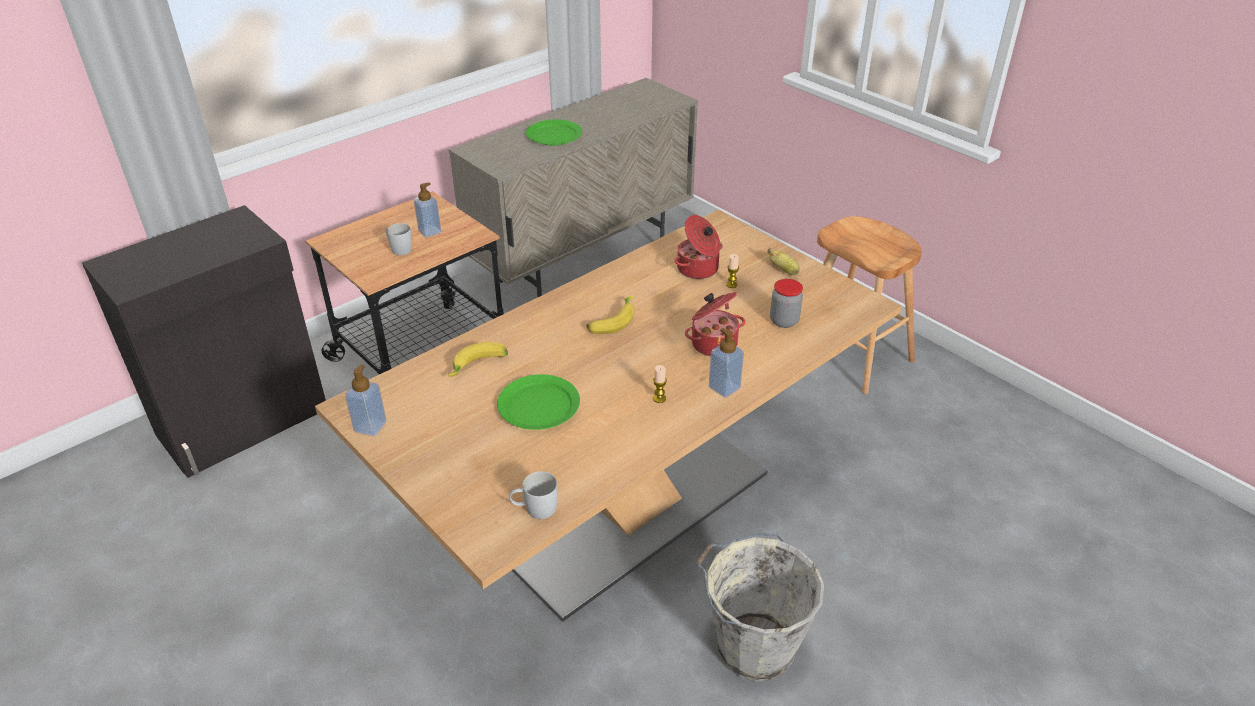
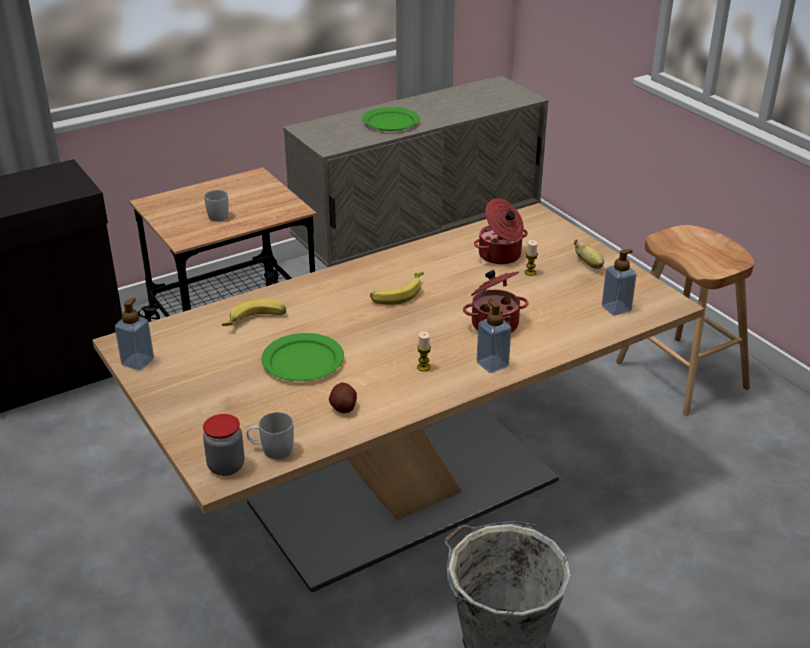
camera: 10 degrees right, 5 degrees down
soap dispenser [414,182,441,237] -> soap dispenser moved to [602,249,637,316]
jar [770,279,803,328] -> jar moved to [203,414,245,476]
none -> potato [329,382,357,413]

